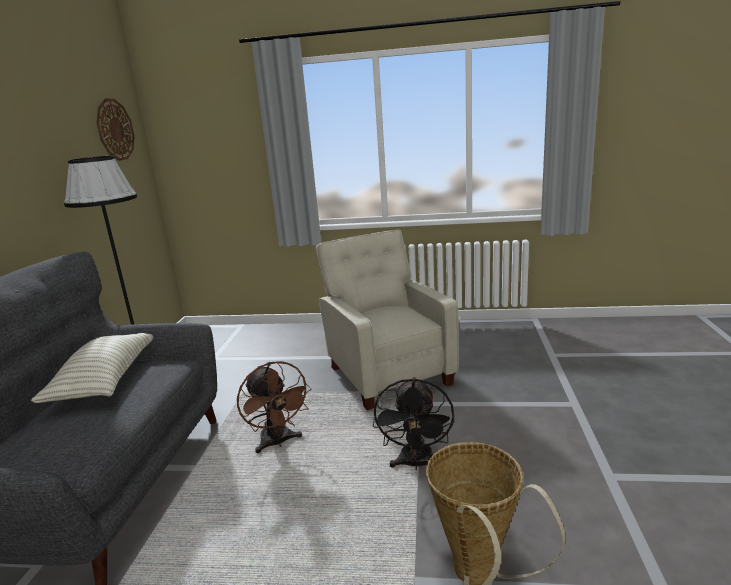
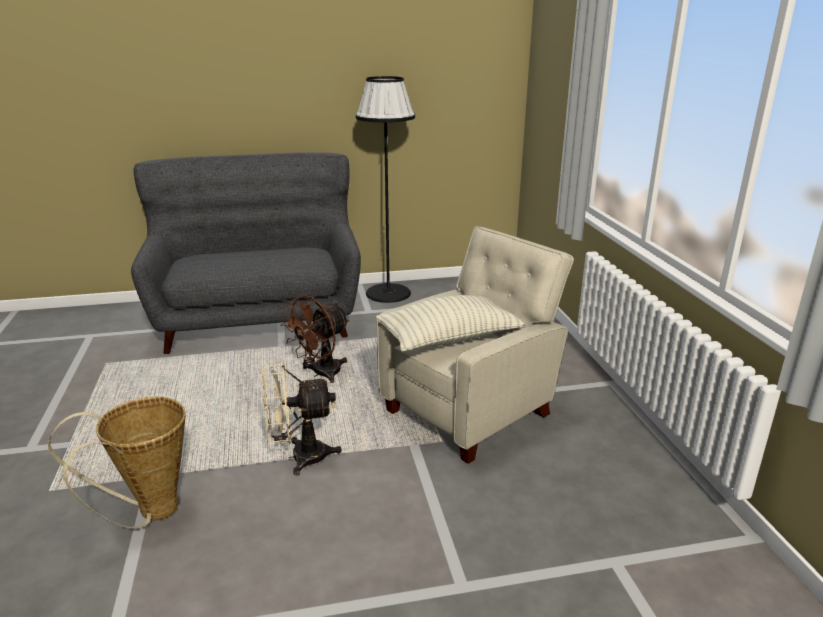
camera: 70 degrees right, 5 degrees up
pillow [31,333,153,403] -> pillow moved to [376,295,525,352]
wall clock [96,99,135,161] -> none
black fan [373,377,454,471] -> beige fan [262,361,342,476]

